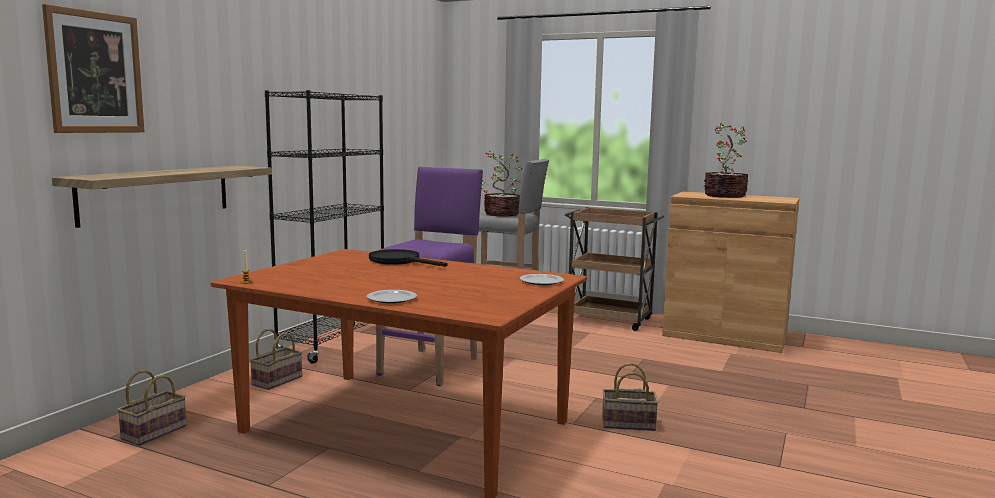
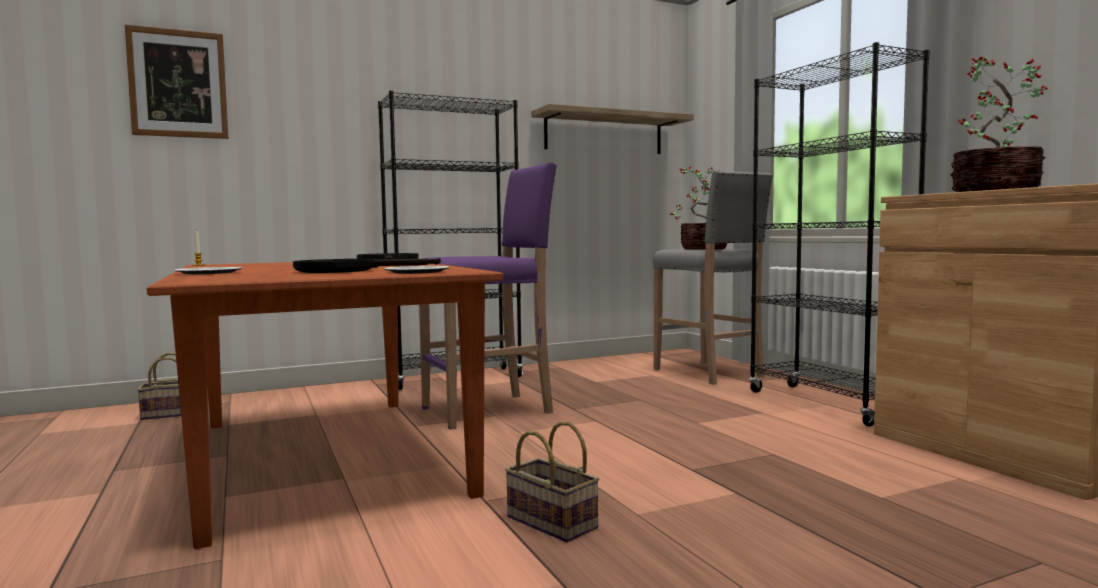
camera: 40 degrees right, 5 degrees down
shelf [52,166,272,228] -> shelf moved to [531,104,694,154]
basket [250,329,302,390] -> none
brown cart [565,207,664,331] -> black bookcase [749,42,930,427]
none -> black frying pan [293,258,441,273]

